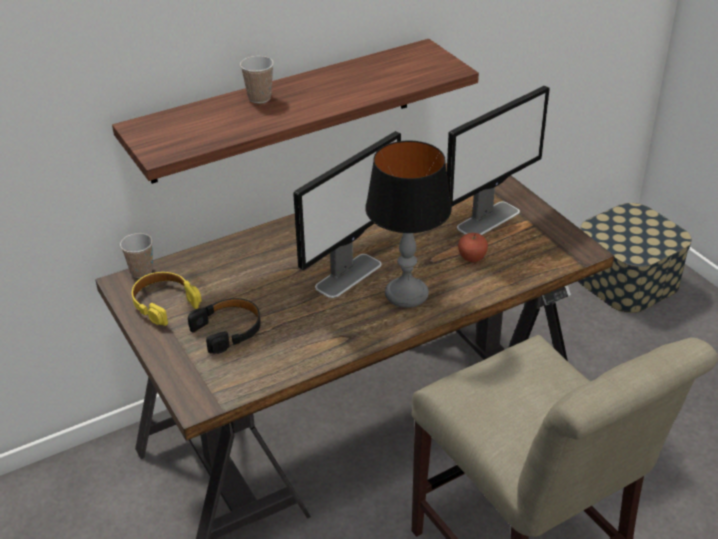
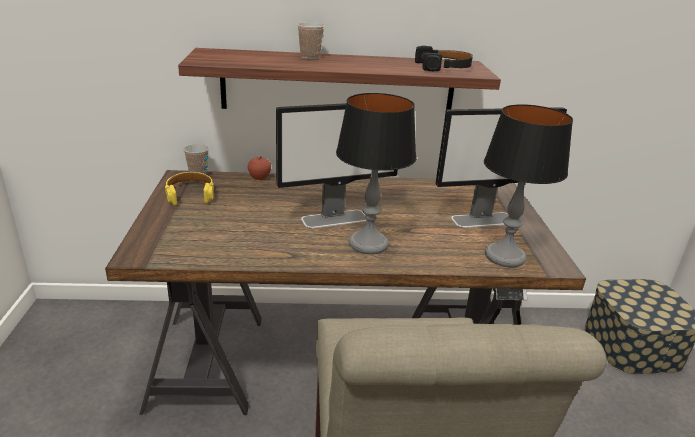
camera: 25 degrees right, 10 degrees down
black headphones [188,298,261,354] -> black headphones moved to [415,46,473,71]
apple [458,233,488,262] -> apple moved to [248,157,271,180]
none -> table lamp [484,104,573,267]

